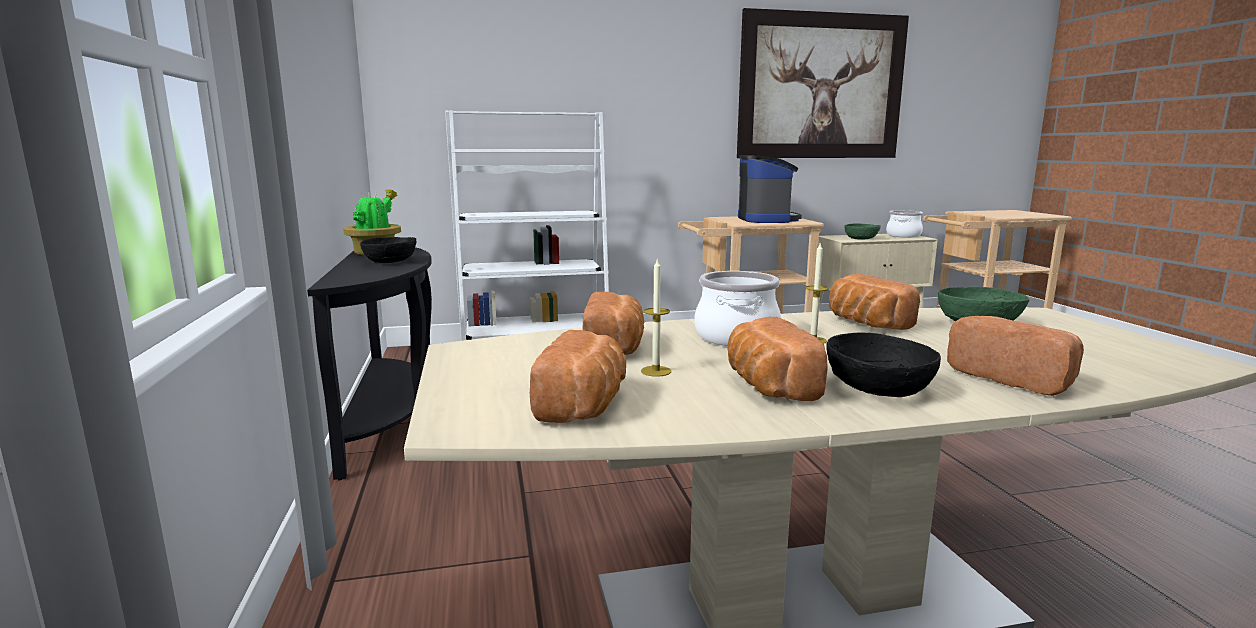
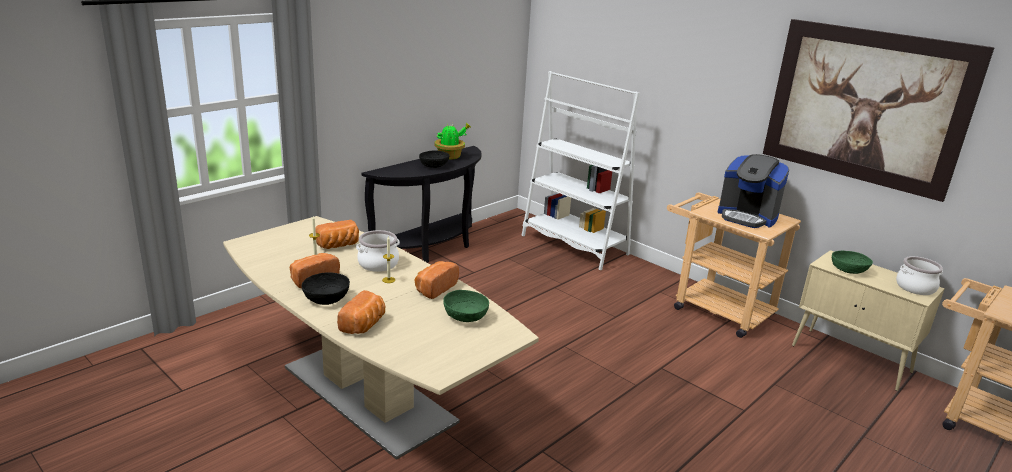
camera: 55 degrees right, 10 degrees up
bread [530,330,626,423] -> none
coffee machine [738,155,802,223] -> coffee machine turned 75 degrees clockwise [718,154,789,228]

